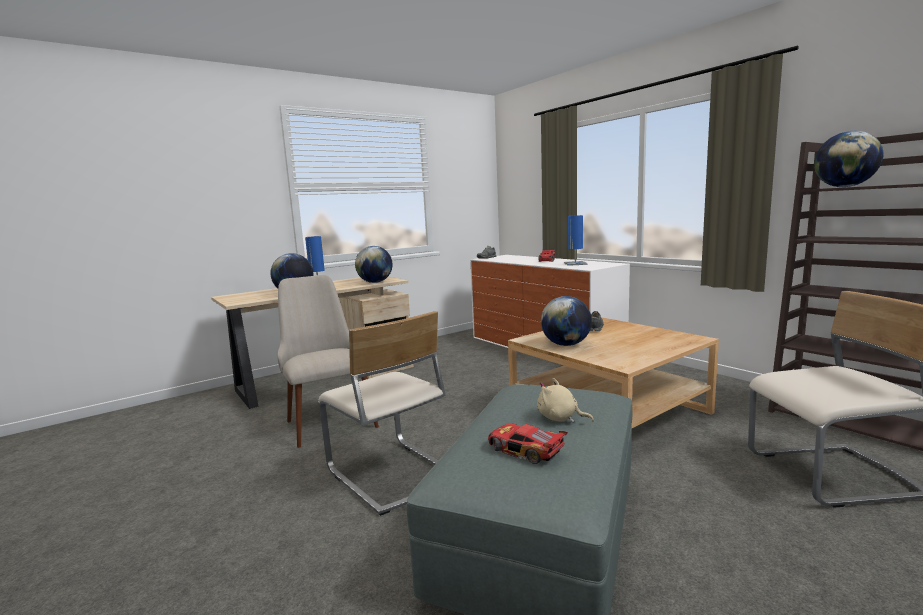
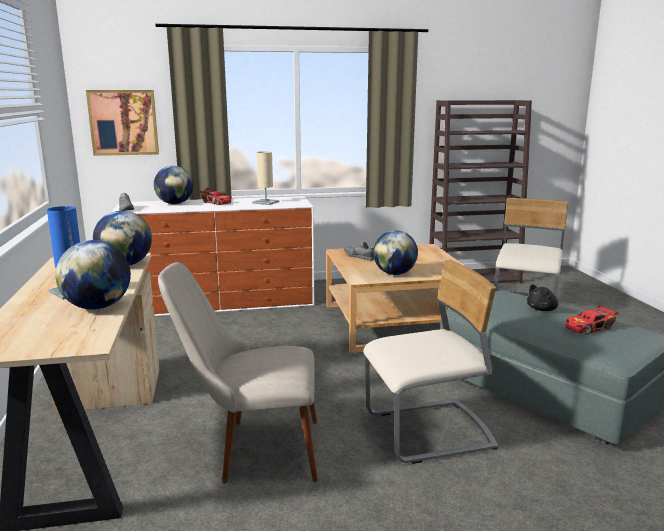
camera: 65 degrees left, 5 degrees up
beige plush toy [537,378,594,423] -> black plush toy [527,284,558,311]
blue table lamp [564,215,587,266] -> beige table lamp [252,151,280,205]
globe [814,131,884,187] -> globe moved to [154,166,193,204]
none -> picture [86,90,159,156]

